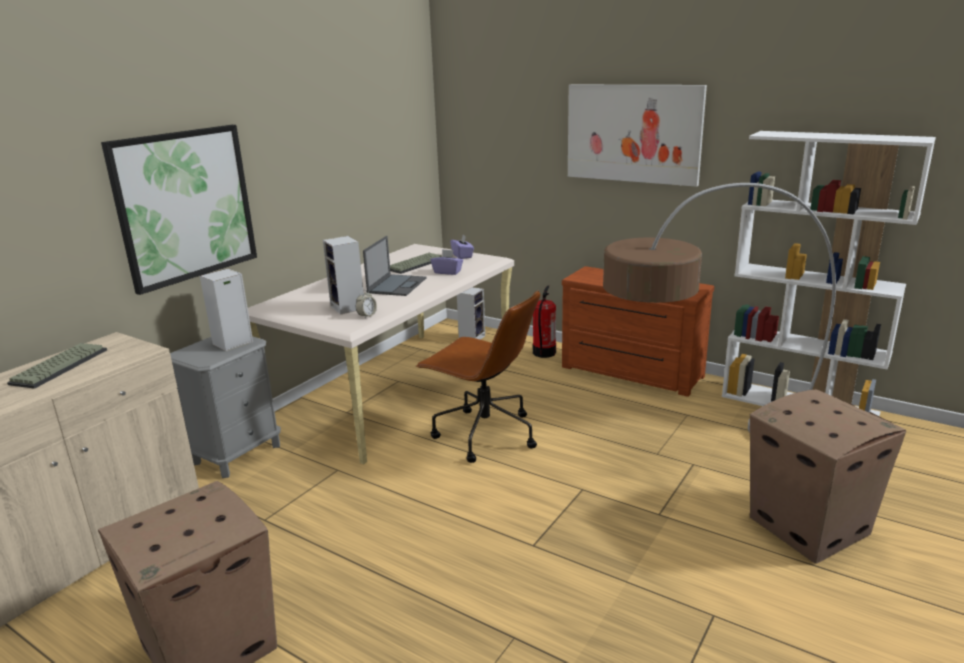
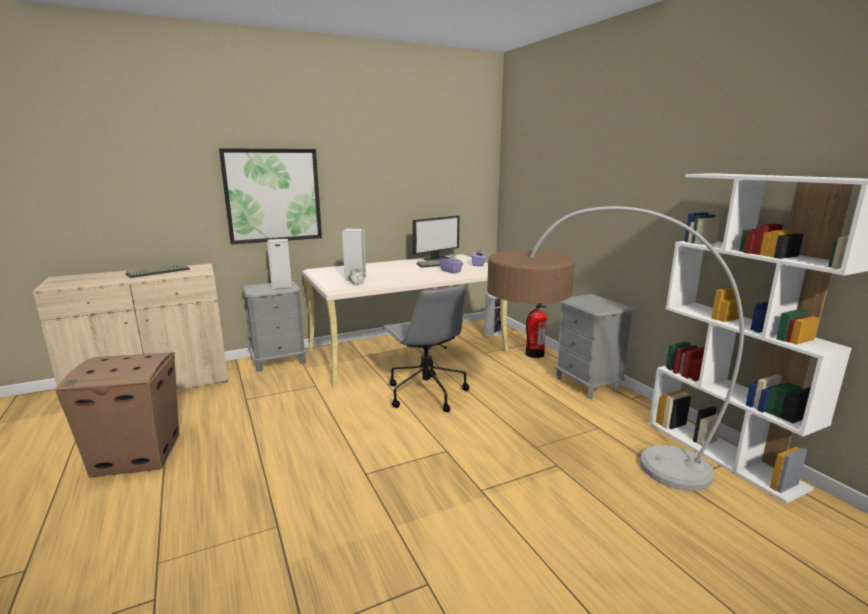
camera: 30 degrees right, 5 degrees down
laptop [363,236,427,296] -> none
brown office chair [416,290,540,463] -> grey office chair [382,284,469,412]
brown dresser [562,266,714,397] -> grey nightstand [555,294,634,399]
picture [568,85,707,187] -> none
cardboard box [750,389,906,564] -> none
none -> monitor [413,215,459,261]

